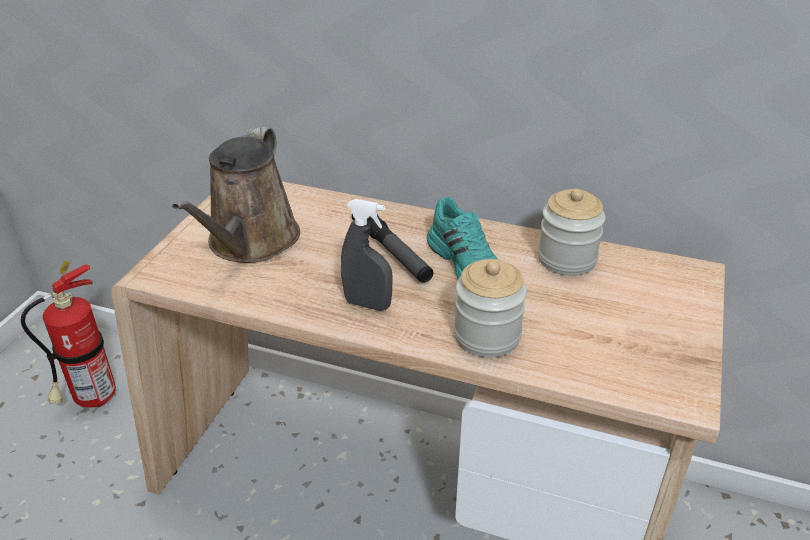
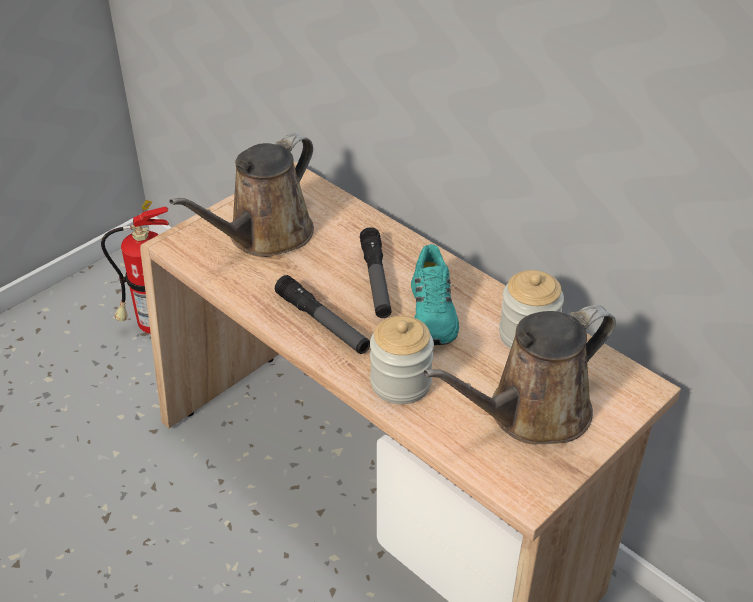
camera: 25 degrees right, 5 degrees up
grey spray bottle [341,199,393,311] -> flashlight [275,275,370,354]
none -> brown watering can [423,305,616,444]

